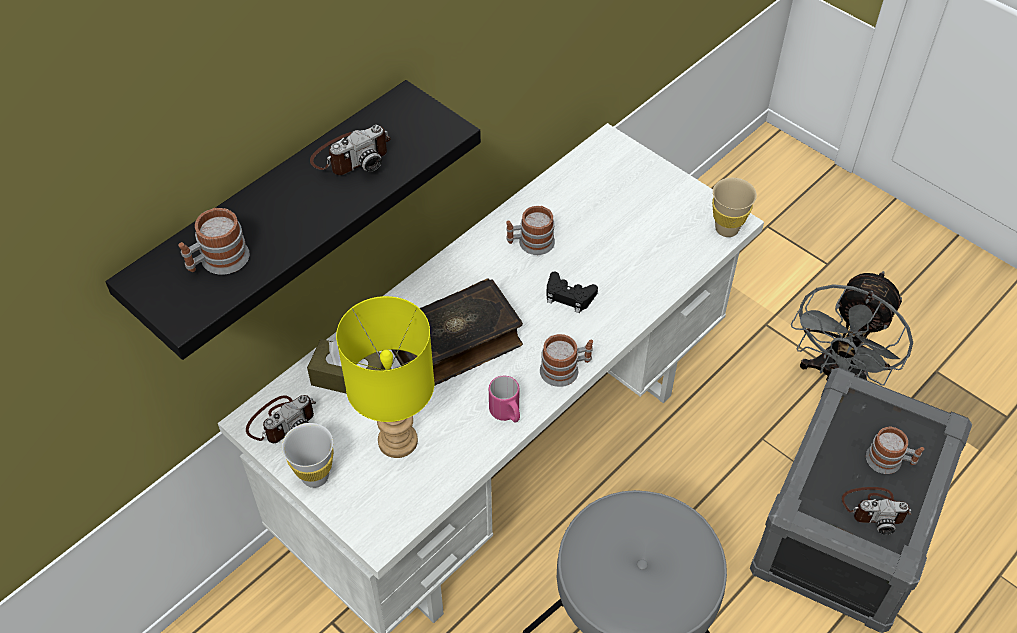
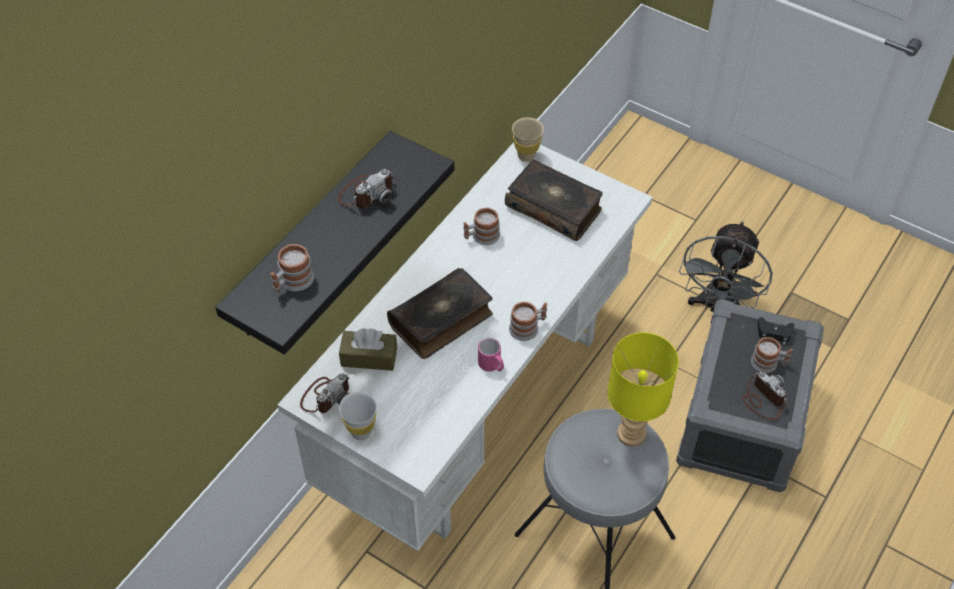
camera: 10 degrees left, 0 degrees up
yellow table lamp [336,296,434,458] -> yellow table lamp moved to [607,332,679,446]
black game controller [546,271,598,313] -> black game controller moved to [758,317,795,345]
beige cup [712,178,757,237] -> beige cup moved to [512,117,544,162]
camera [842,487,912,535] -> camera turned 120 degrees counterclockwise [742,371,787,420]
none -> book [505,160,603,241]

